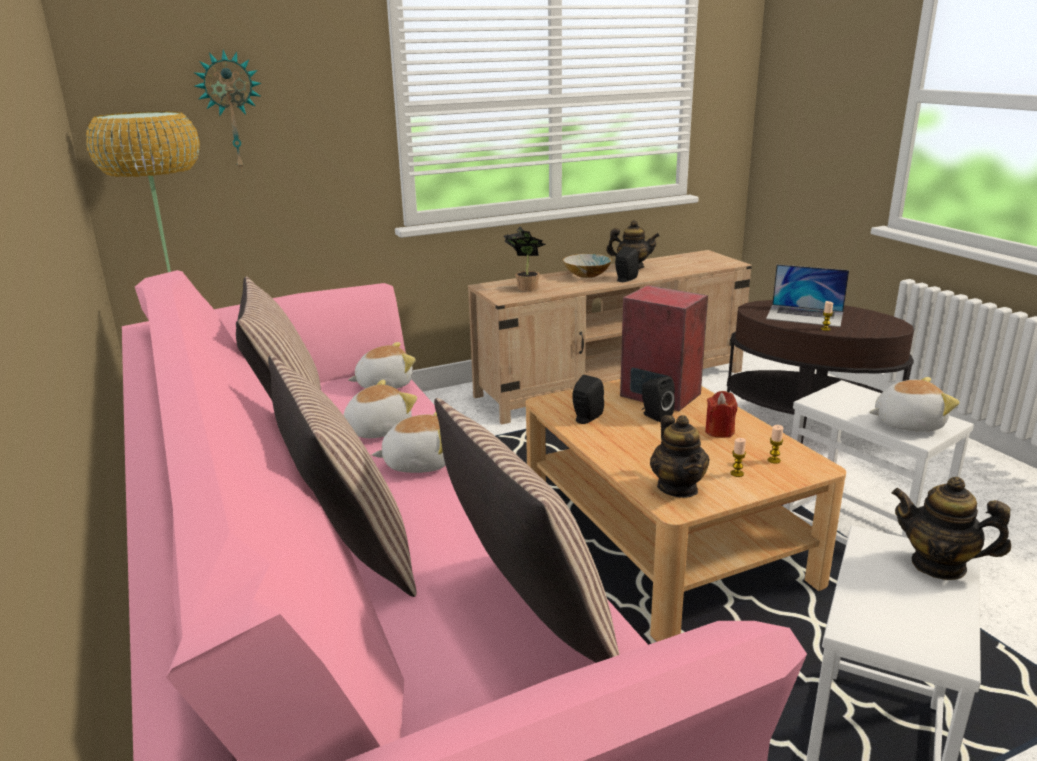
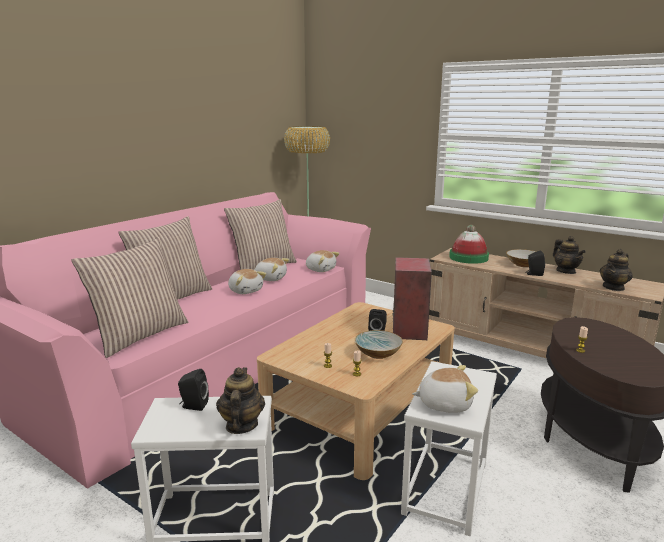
camera: 60 degrees right, 5 degrees down
wall clock [194,49,262,172] -> none
potted plant [503,227,546,291] -> hat [449,225,489,264]
black speaker [572,375,604,424] -> black speaker moved to [178,369,209,411]
teapot [650,415,710,498] -> teapot moved to [600,249,633,291]
red candle [705,391,737,438] -> bowl [355,330,403,359]
laptop [766,264,849,327] -> none
plush toy [869,377,960,431] -> plush toy turned 60 degrees counterclockwise [412,365,478,413]

